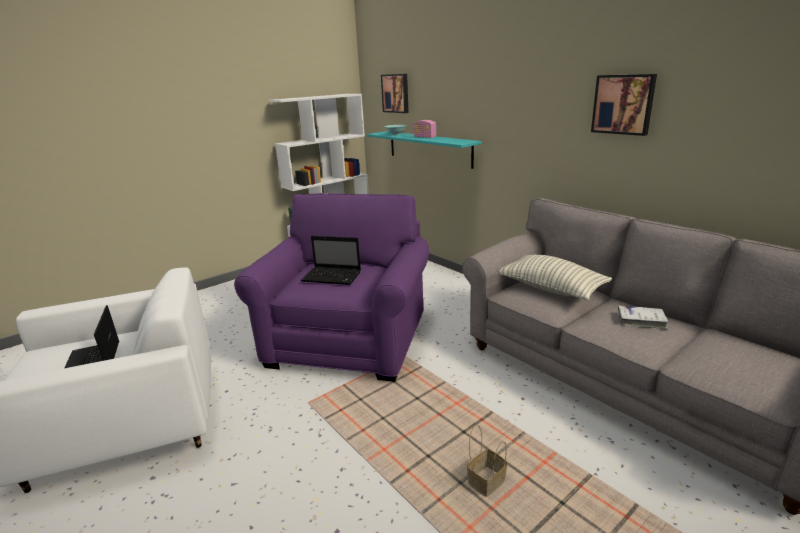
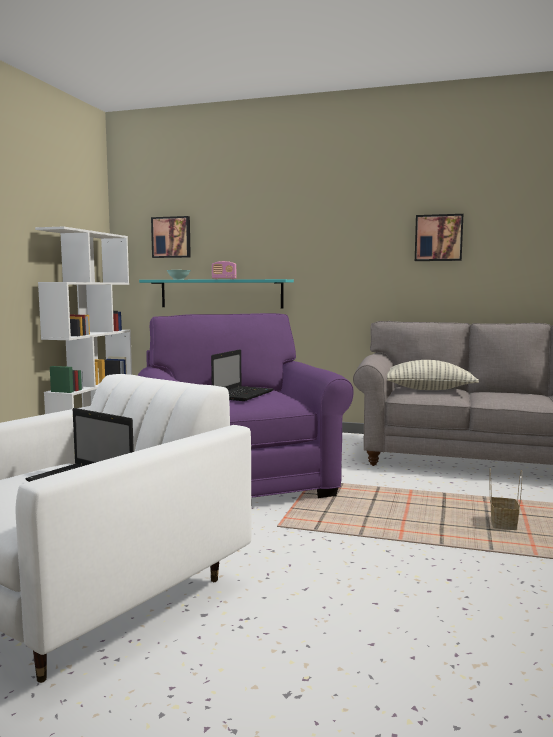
camera: 35 degrees left, 15 degrees down
laptop [301,236,361,285] -> laptop turned 45 degrees counterclockwise [211,349,274,401]
white book [618,305,669,329] -> none

